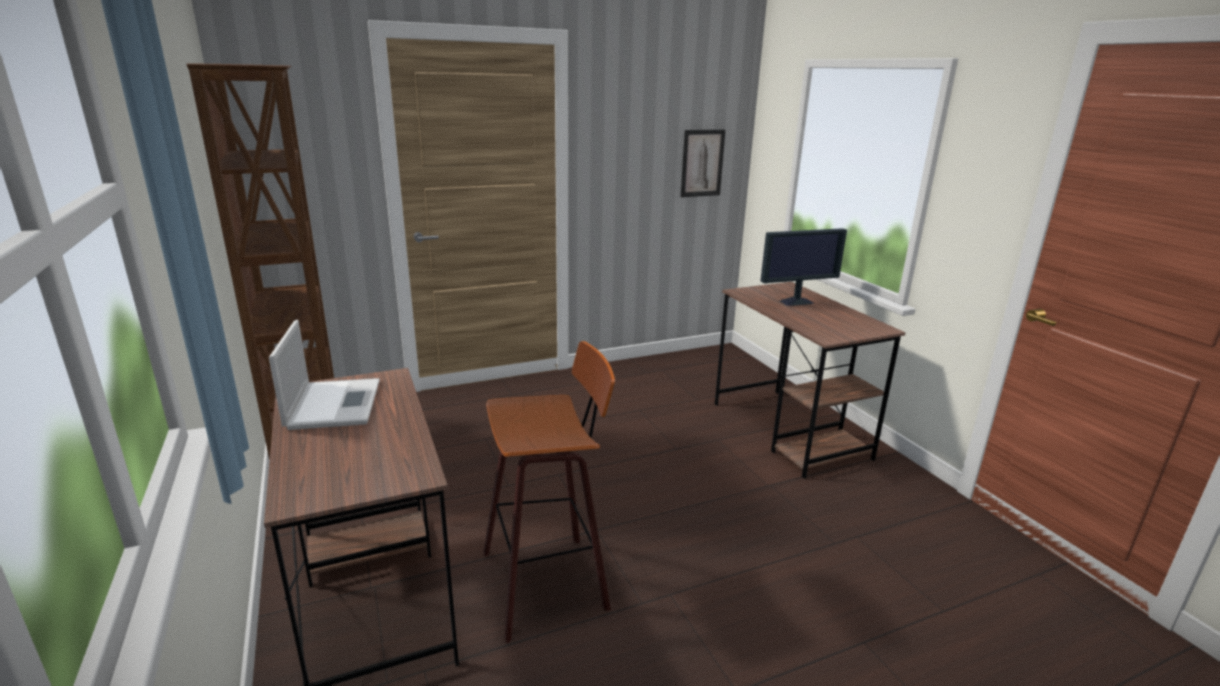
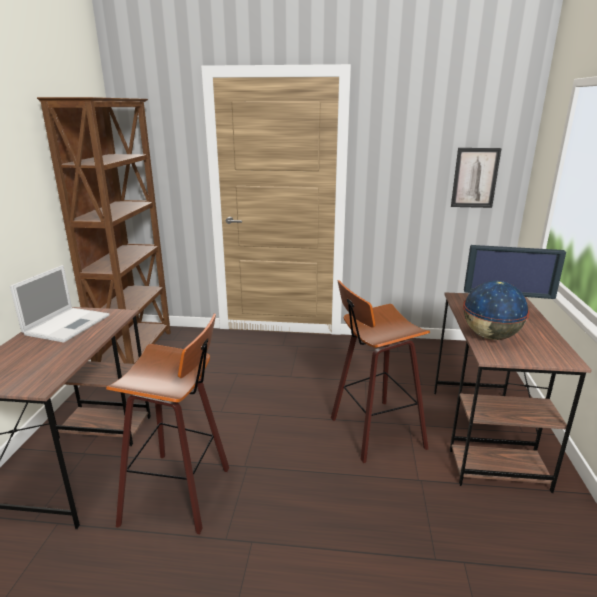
camera: 30 degrees right, 0 degrees up
none -> stool [331,280,430,463]
none -> globe [463,281,530,340]

